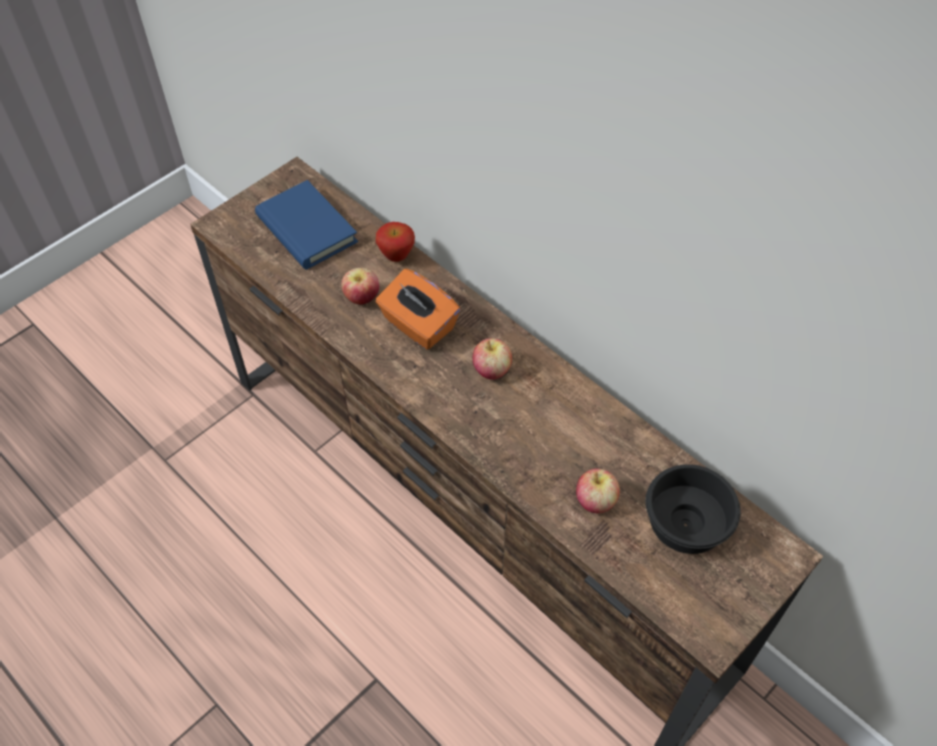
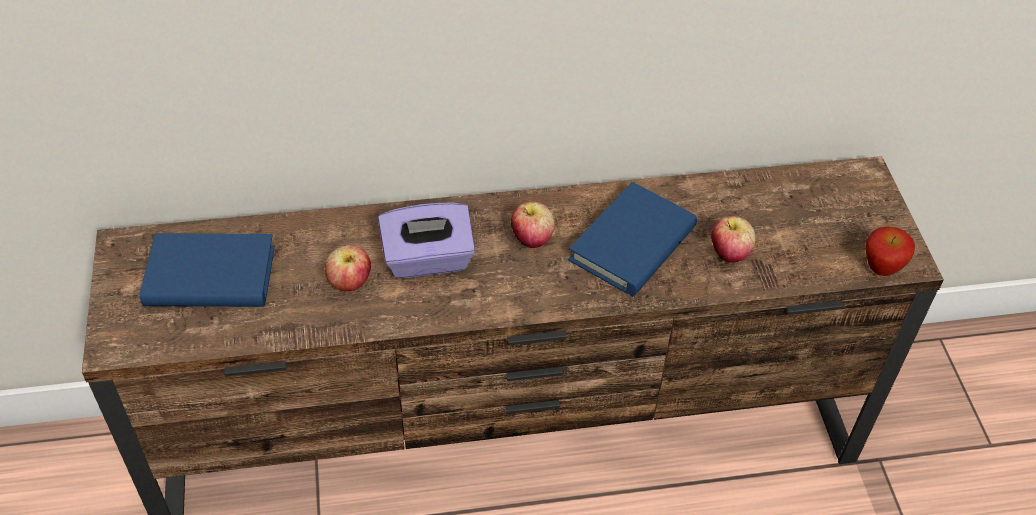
camera: 55 degrees left, 5 degrees down
apple [376,222,415,262] -> apple moved to [865,227,915,276]
orange tissue box [376,269,460,350] -> purple tissue box [378,202,475,279]
black bowl [645,464,741,554] -> none
none -> blue book [568,182,697,296]

